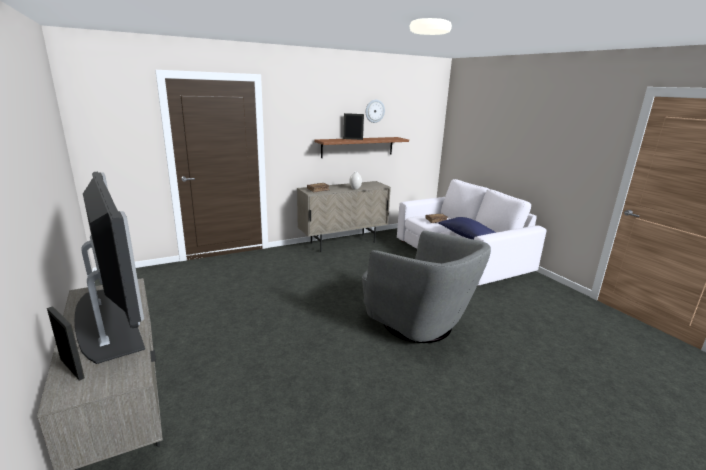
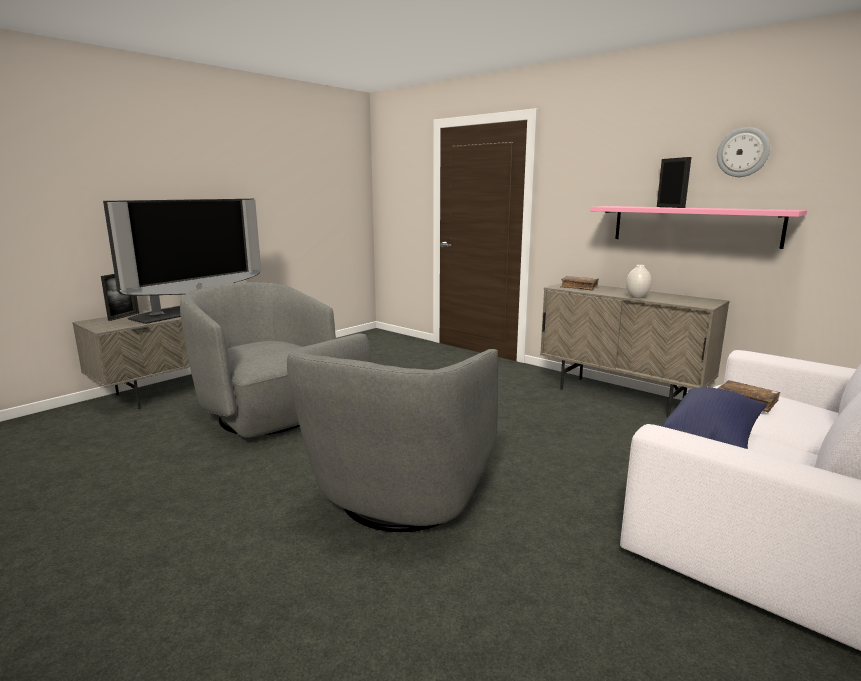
camera: 70 degrees right, 5 degrees down
brown shelf [315,137,409,158] -> pink shelf [590,206,807,249]
none -> grey armchair [180,282,336,438]

